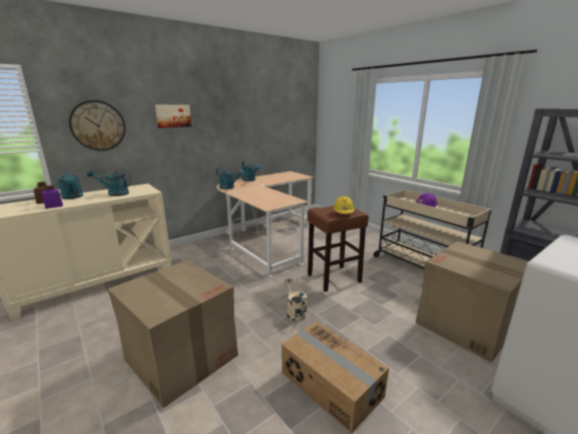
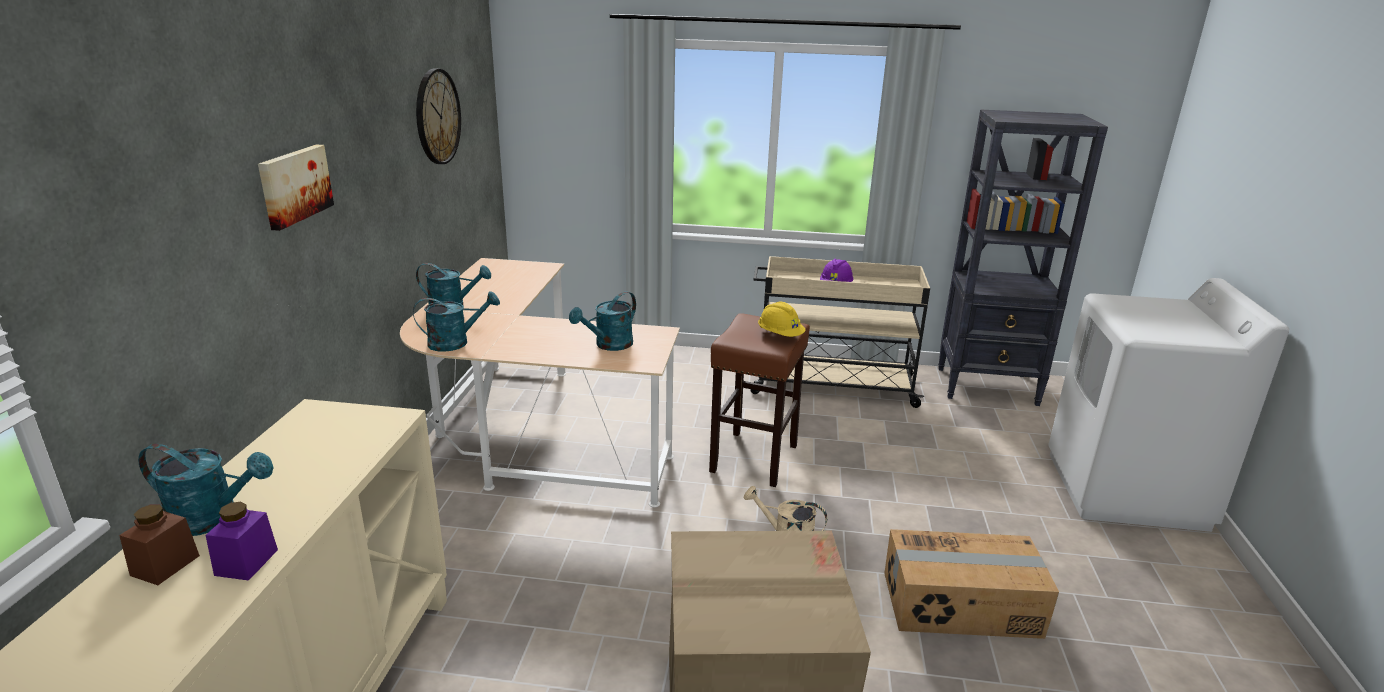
camera: 45 degrees left, 5 degrees up
wall clock [69,100,126,151] -> wall clock moved to [416,68,461,164]
turquoise watering can [87,169,131,196] -> turquoise watering can moved to [569,291,636,351]
cardboard box [416,241,529,363] -> none

